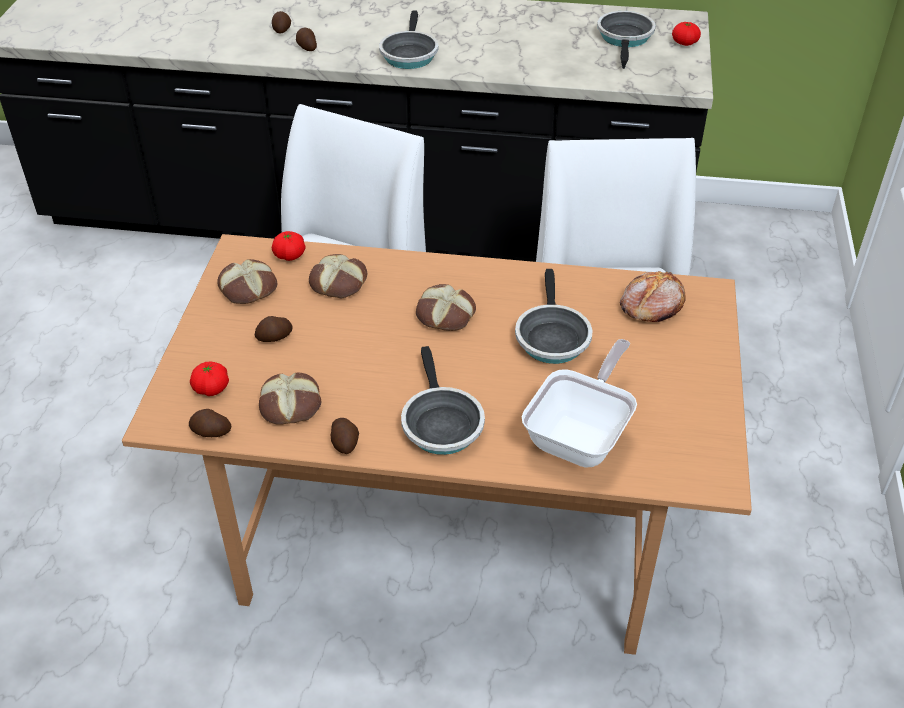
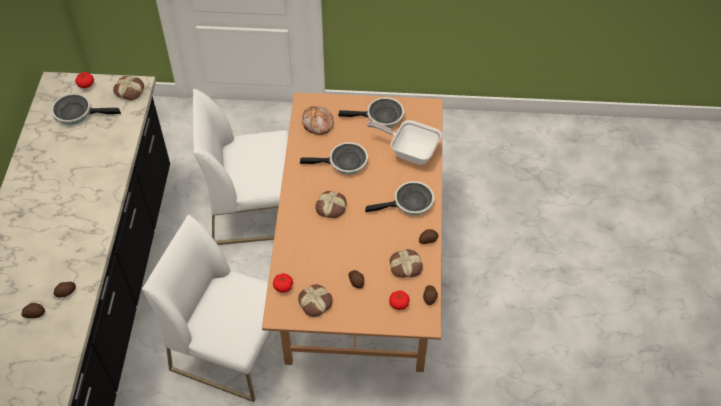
camera: 95 degrees left, 10 degrees up
bread [309,254,367,298] -> bread moved to [113,76,144,100]
frying pan [379,10,439,69] -> frying pan moved to [338,97,404,127]

